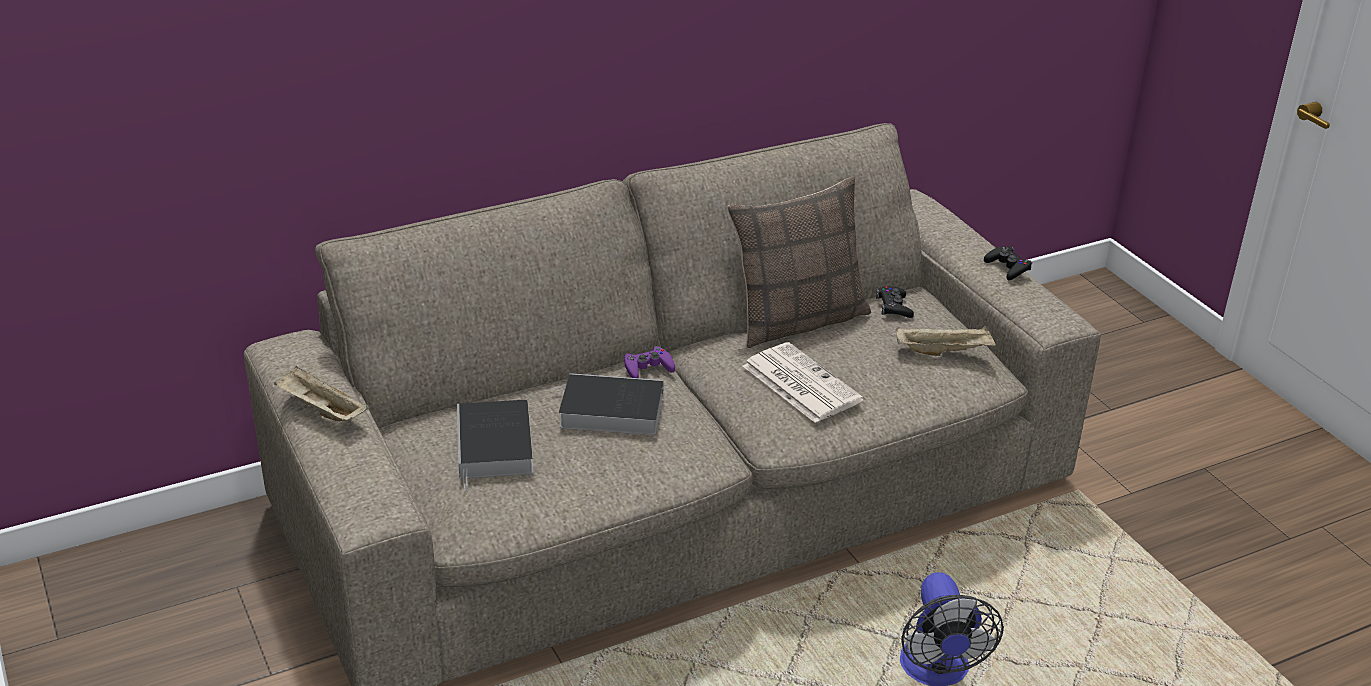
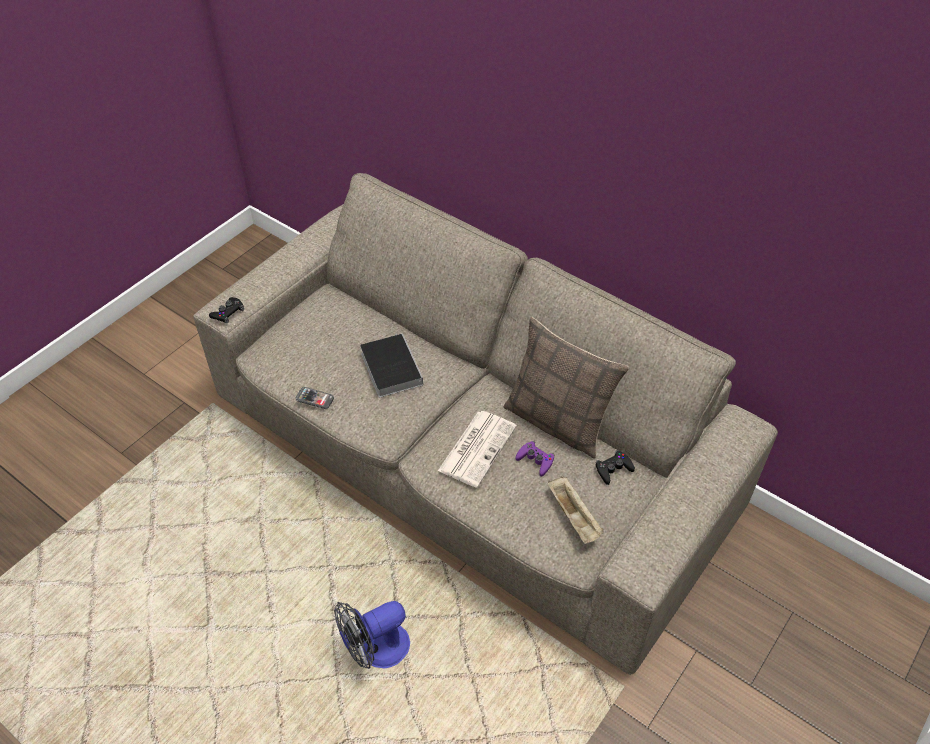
camera: 65 degrees right, 15 degrees up
beige tray [274,366,369,421] -> none
book [457,400,533,491] -> none
purple game controller [624,346,675,378] -> purple game controller moved to [516,441,554,477]
black game controller [984,246,1032,280] -> black game controller moved to [209,297,244,323]
none -> phone [296,387,334,409]

